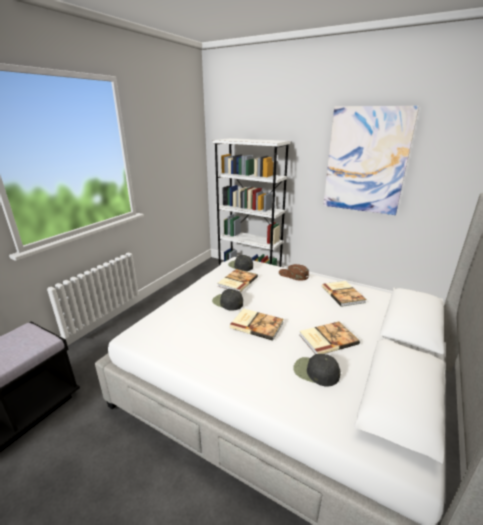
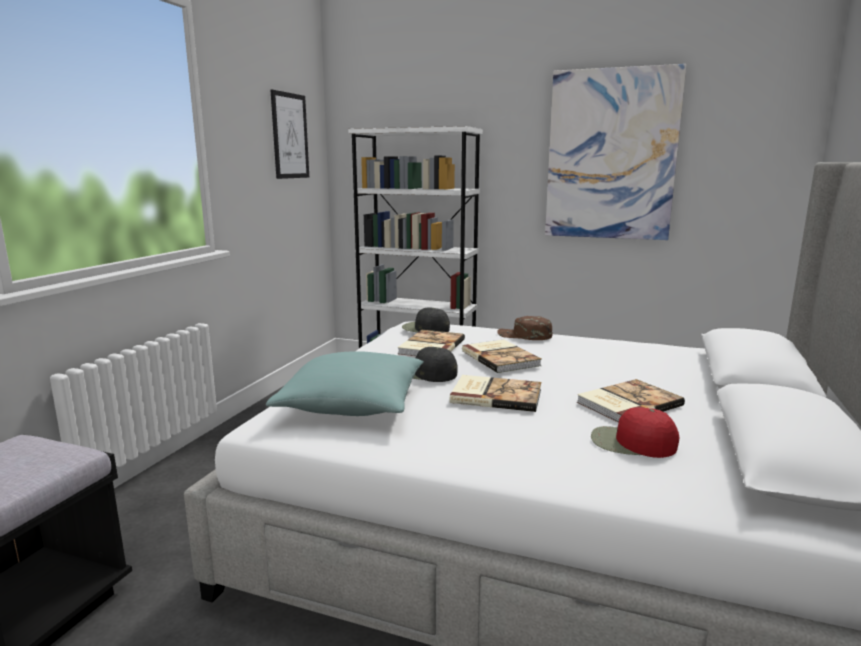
camera: 10 degrees left, 10 degrees down
black cap [293,354,341,387] -> red cap [591,407,679,458]
book [322,281,367,307] -> book moved to [462,340,541,373]
none -> turquoise pillow [266,351,423,416]
none -> picture [271,90,309,179]

